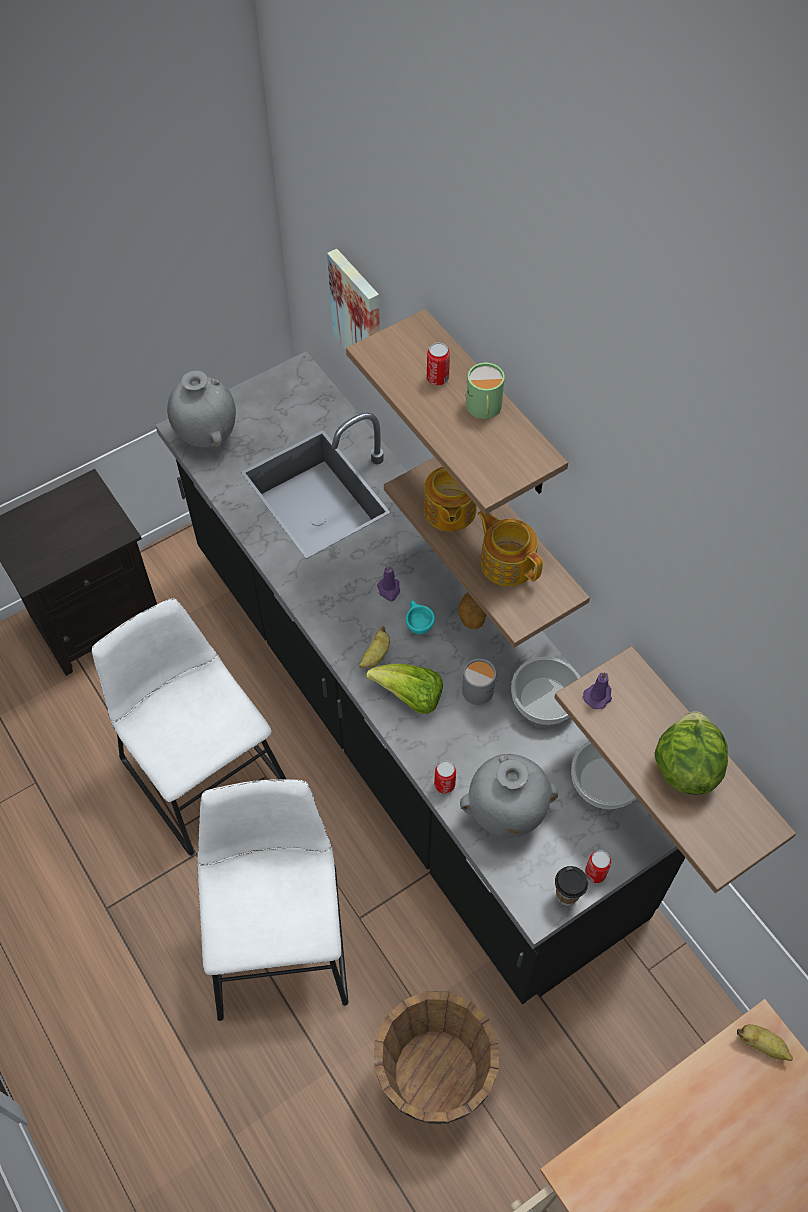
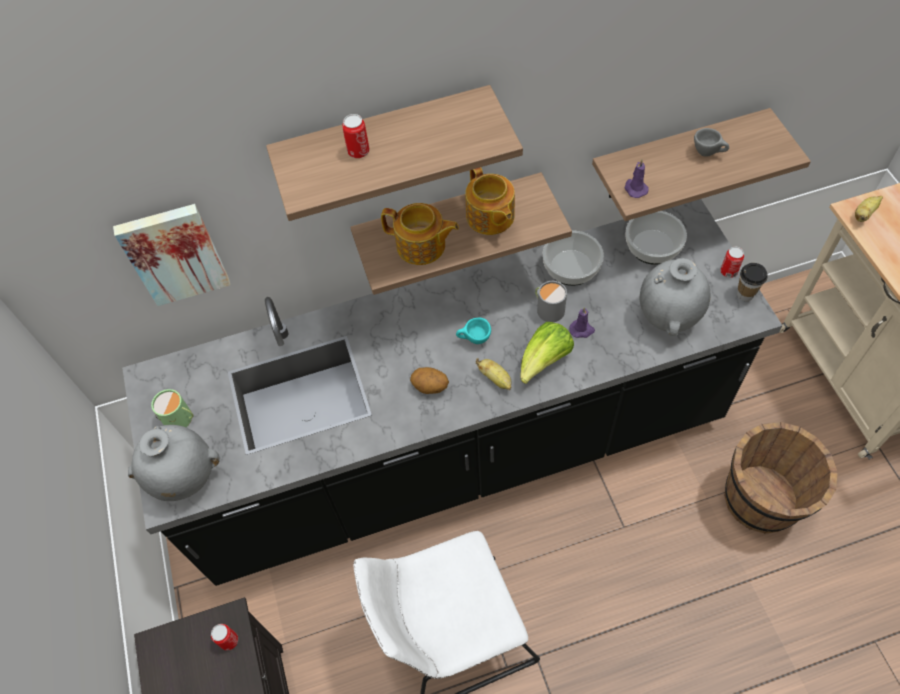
camera: 70 degrees left, 0 degrees up
white chair [197,779,348,1021] -> none
purple candle [377,565,400,601] -> purple candle moved to [569,307,595,338]
can [434,761,456,794] -> can moved to [211,624,238,650]
potato [458,593,486,629] -> potato moved to [410,367,449,394]
green mug [465,363,505,419] -> green mug moved to [151,389,194,427]
teapot [477,511,543,586] -> teapot turned 90 degrees counterclockwise [465,167,515,235]
lettuce [654,711,728,795] -> grey cup [694,128,729,157]

